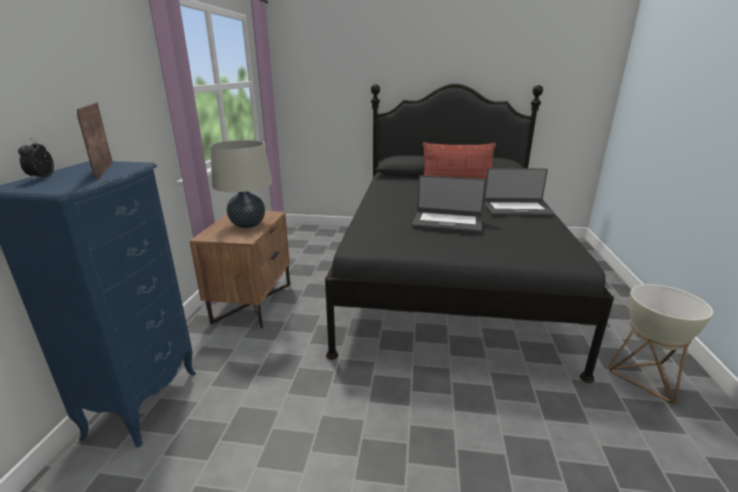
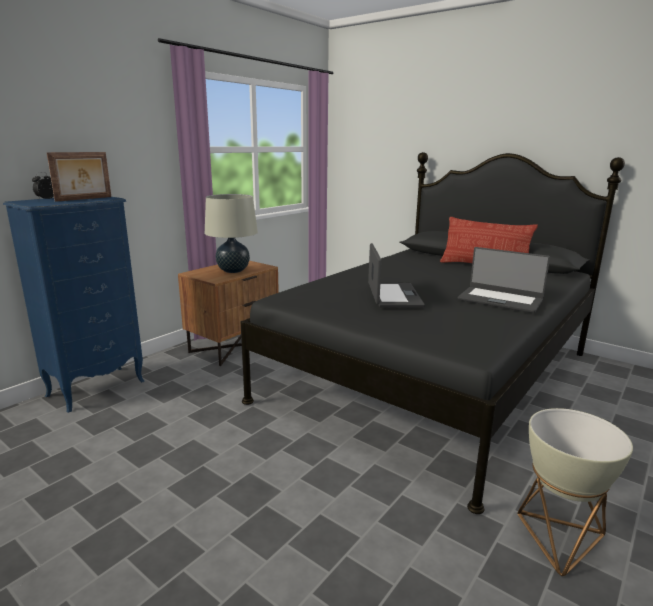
camera: 30 degrees right, 5 degrees down
picture frame [77,102,113,180] -> picture frame turned 150 degrees counterclockwise [47,152,111,202]
laptop [412,175,486,232] -> laptop turned 135 degrees counterclockwise [368,243,425,307]

